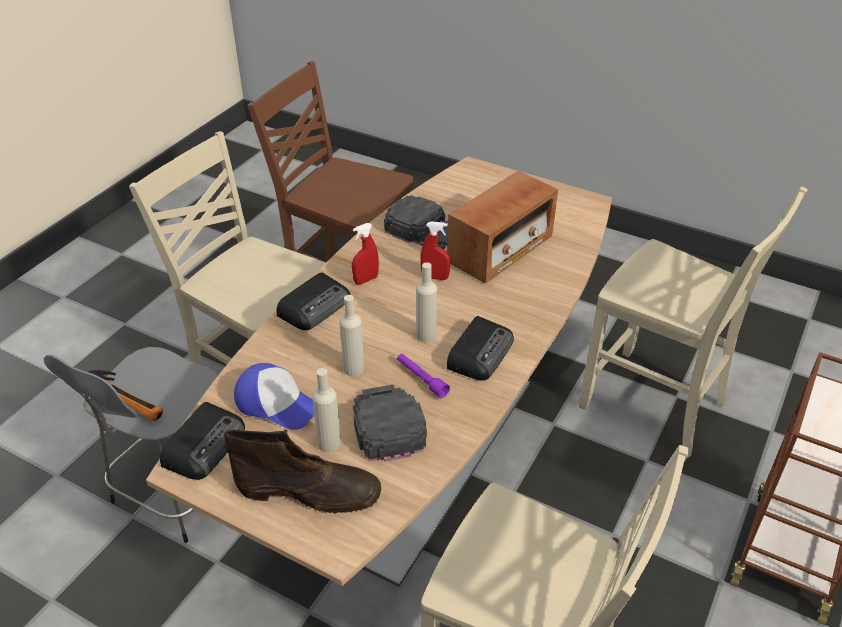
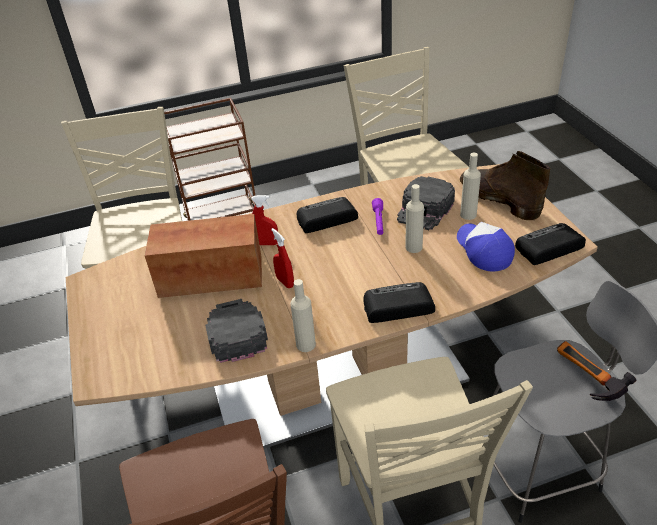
camera: 135 degrees left, 0 degrees up
red spray bottle [352,223,379,285] -> red spray bottle moved to [251,195,278,245]
beige bottle [416,262,437,343] -> beige bottle moved to [290,279,316,352]

